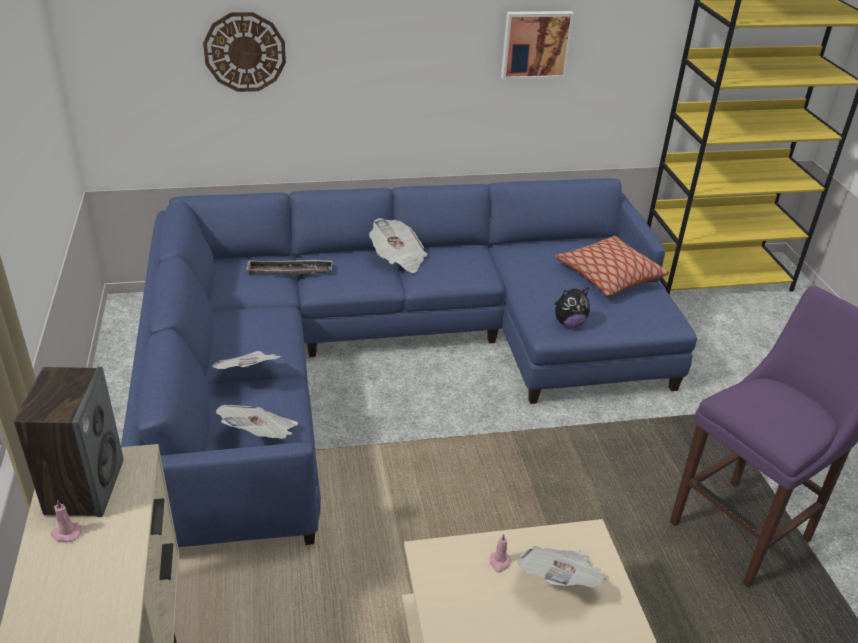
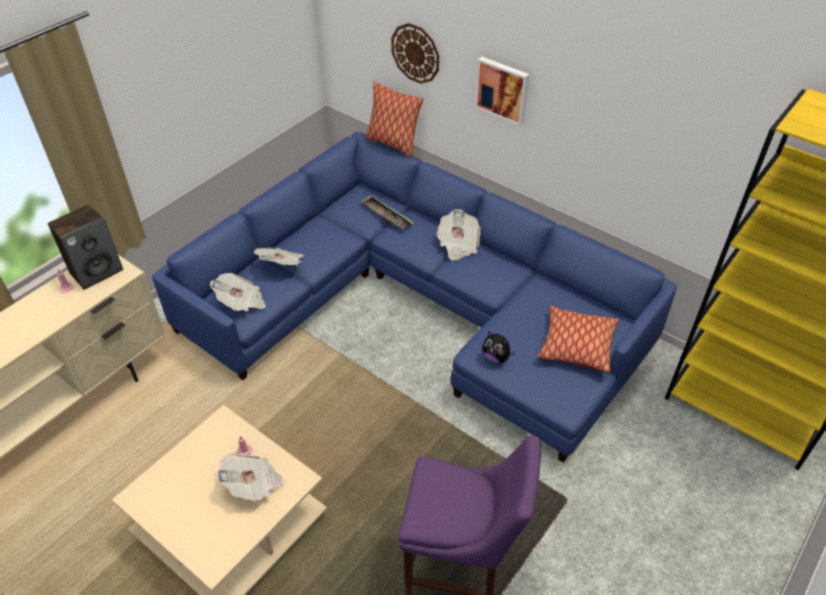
camera: 50 degrees right, 10 degrees up
picture [501,11,574,80] -> picture moved to [475,57,530,126]
none -> pillow [365,81,423,158]

